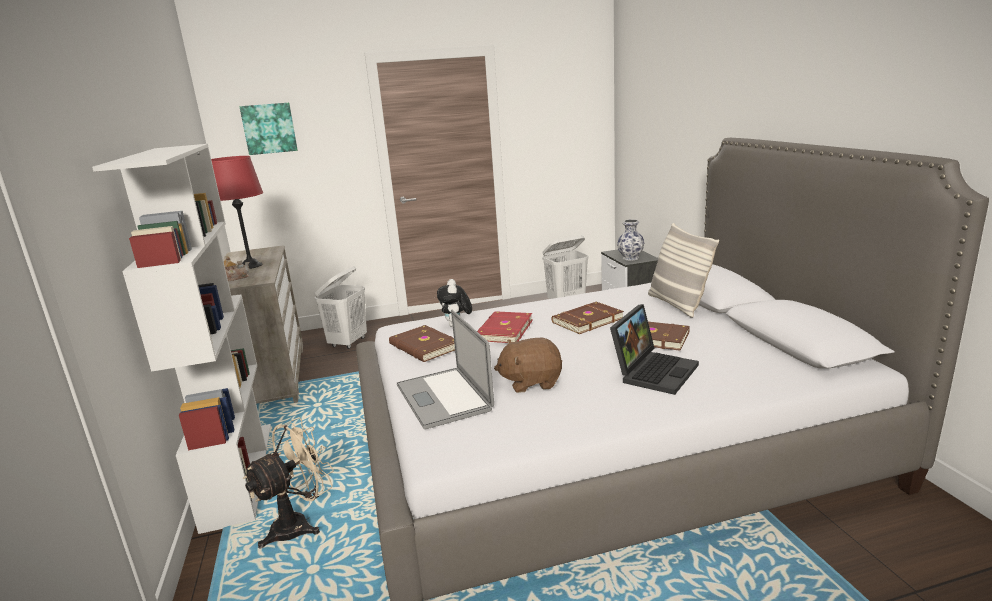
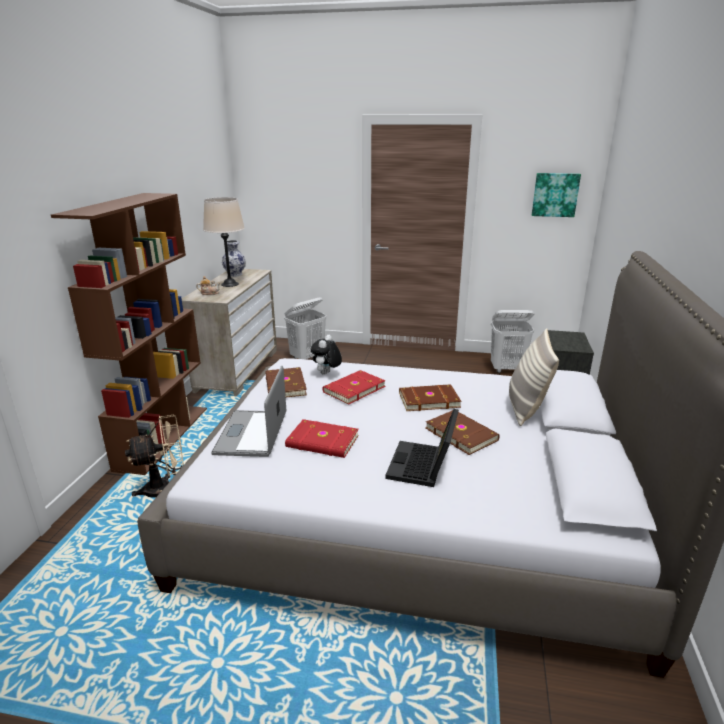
camera: 25 degrees right, 5 degrees up
white bookcase [92,144,271,534] -> brown bookcase [51,193,207,475]
red table lamp [211,156,263,269] -> beige table lamp [203,197,245,287]
picture [239,103,298,155] -> picture moved to [532,173,581,217]
brown plush toy [494,338,562,393] -> red book [285,419,359,458]
laptop [610,304,699,395] -> laptop turned 135 degrees clockwise [385,408,459,487]
vase [617,220,644,261] -> vase moved to [222,240,246,277]

